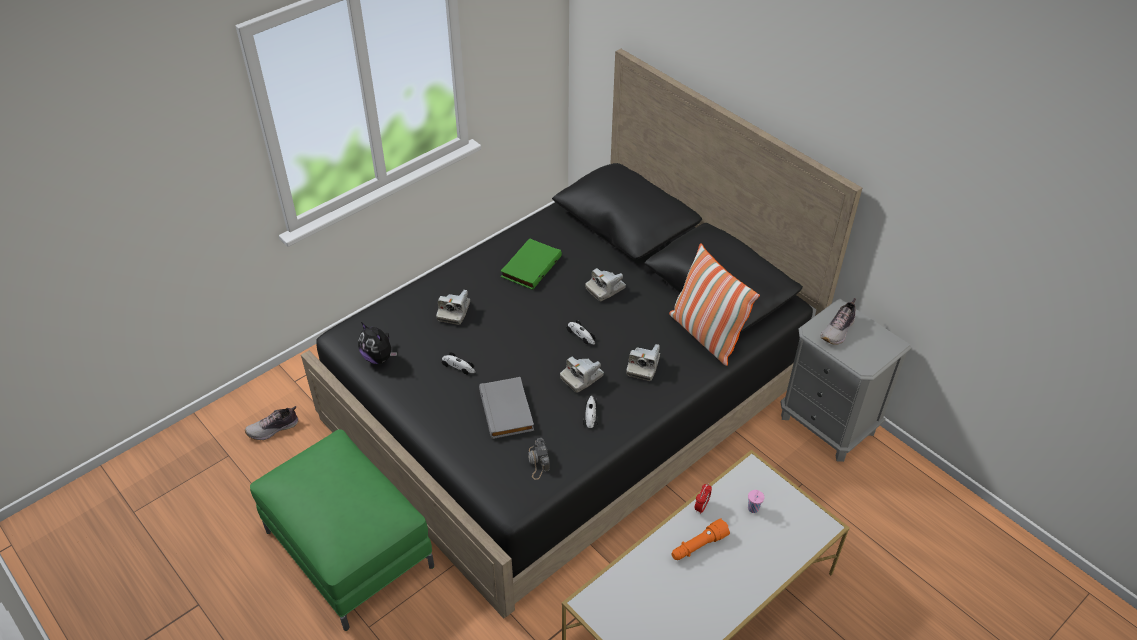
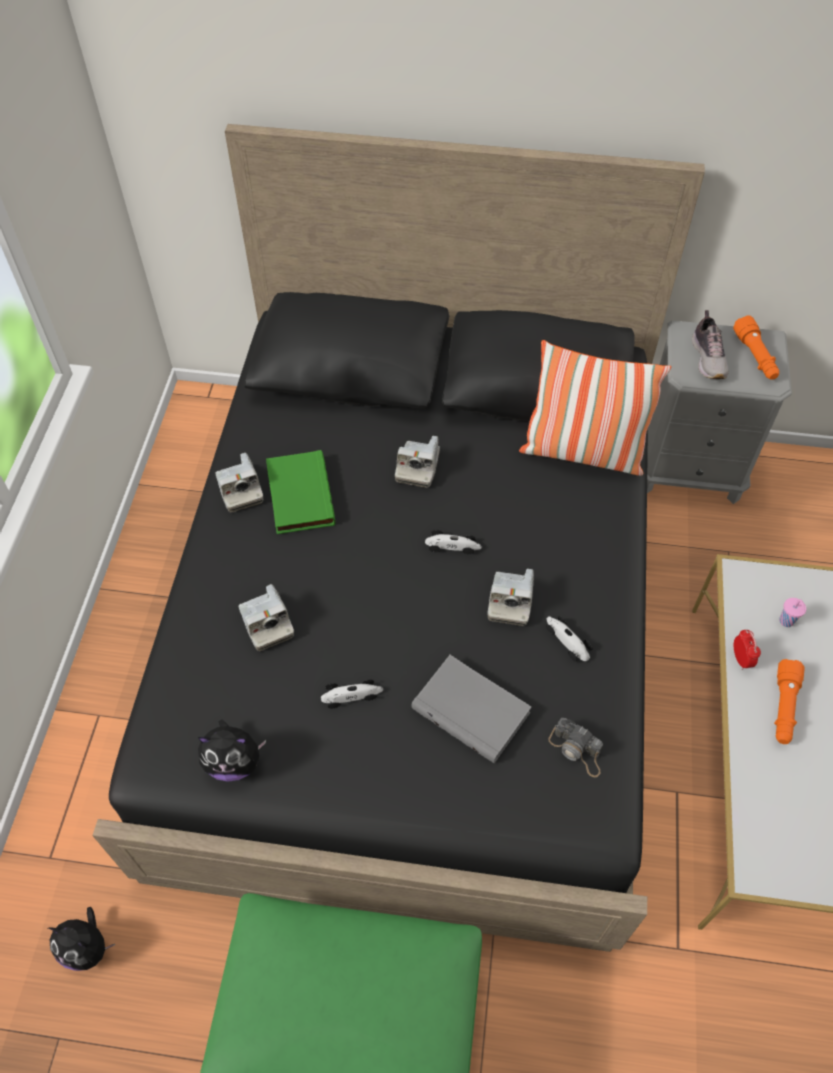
camera: 40 degrees left, 10 degrees up
shoe [245,406,298,440] -> plush toy [48,907,116,971]
camera [626,344,660,381] -> camera moved to [216,453,263,513]
none -> orange flashlight [733,315,779,380]

